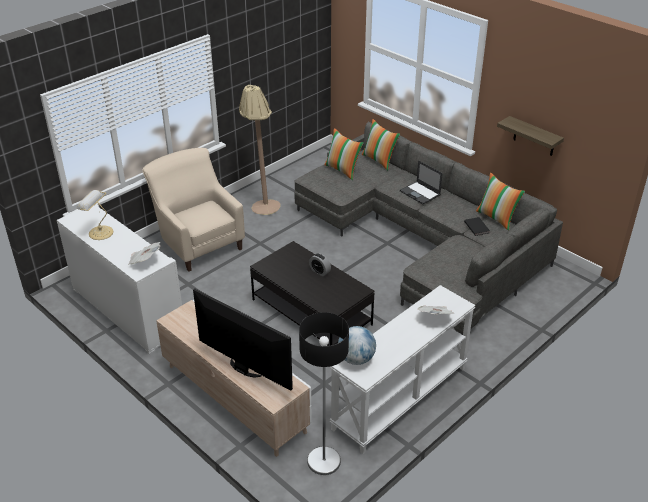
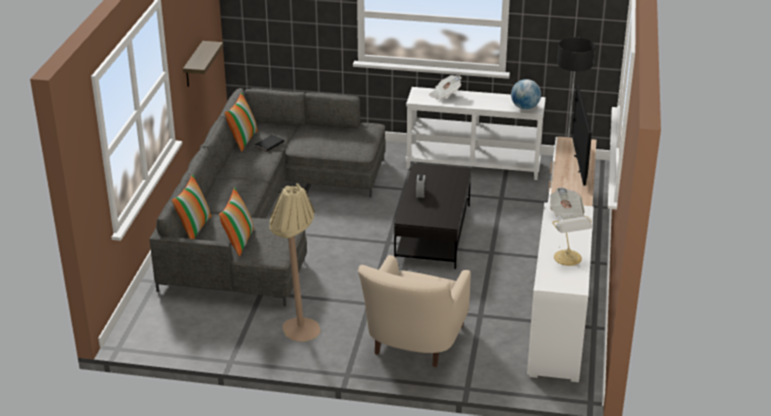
camera: 125 degrees left, 5 degrees down
laptop [400,160,443,205] -> none

